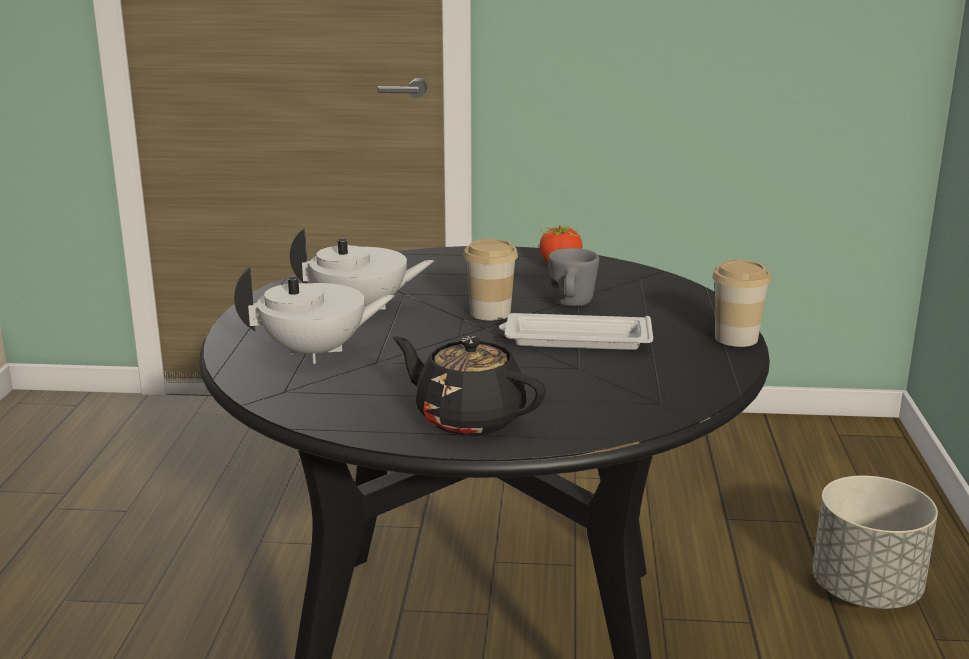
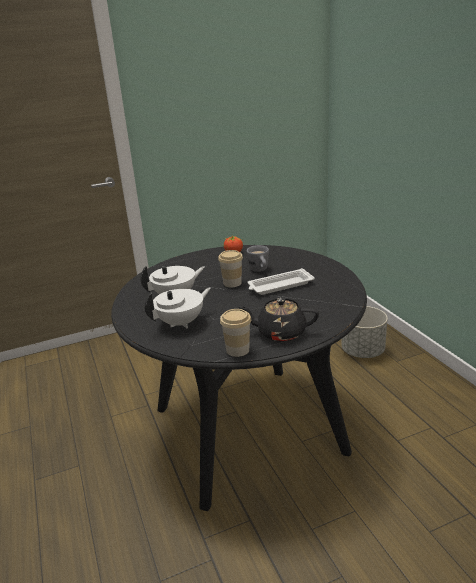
camera: 25 degrees left, 5 degrees up
cup [712,260,771,347] -> cup moved to [220,309,251,357]

